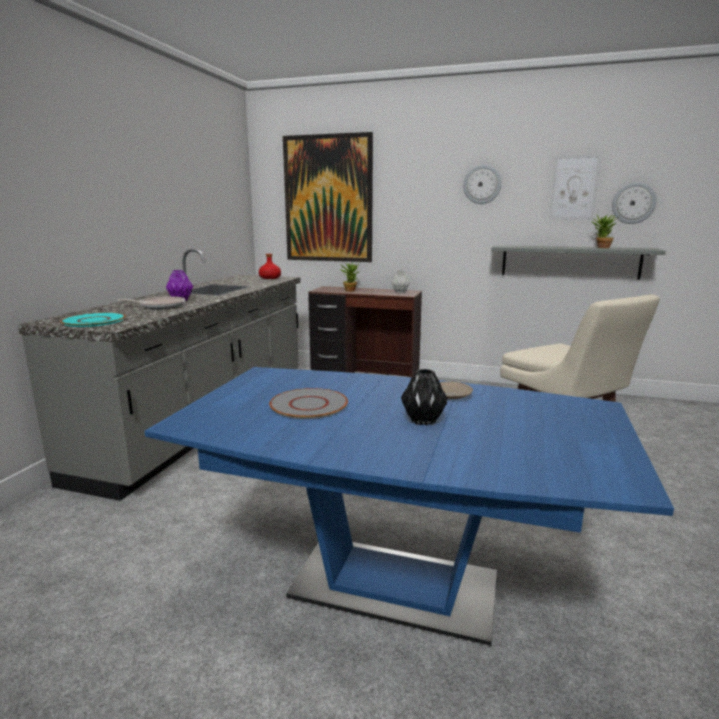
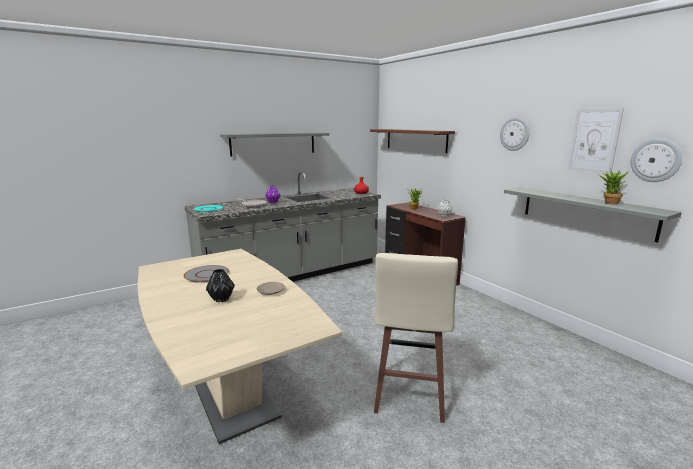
camera: 40 degrees right, 0 degrees up
blue dining table [145,367,674,646] -> beige dining table [138,249,342,444]
picture [283,132,373,262] -> brown shelf [370,129,455,153]
none -> grey shelf [220,132,329,157]

